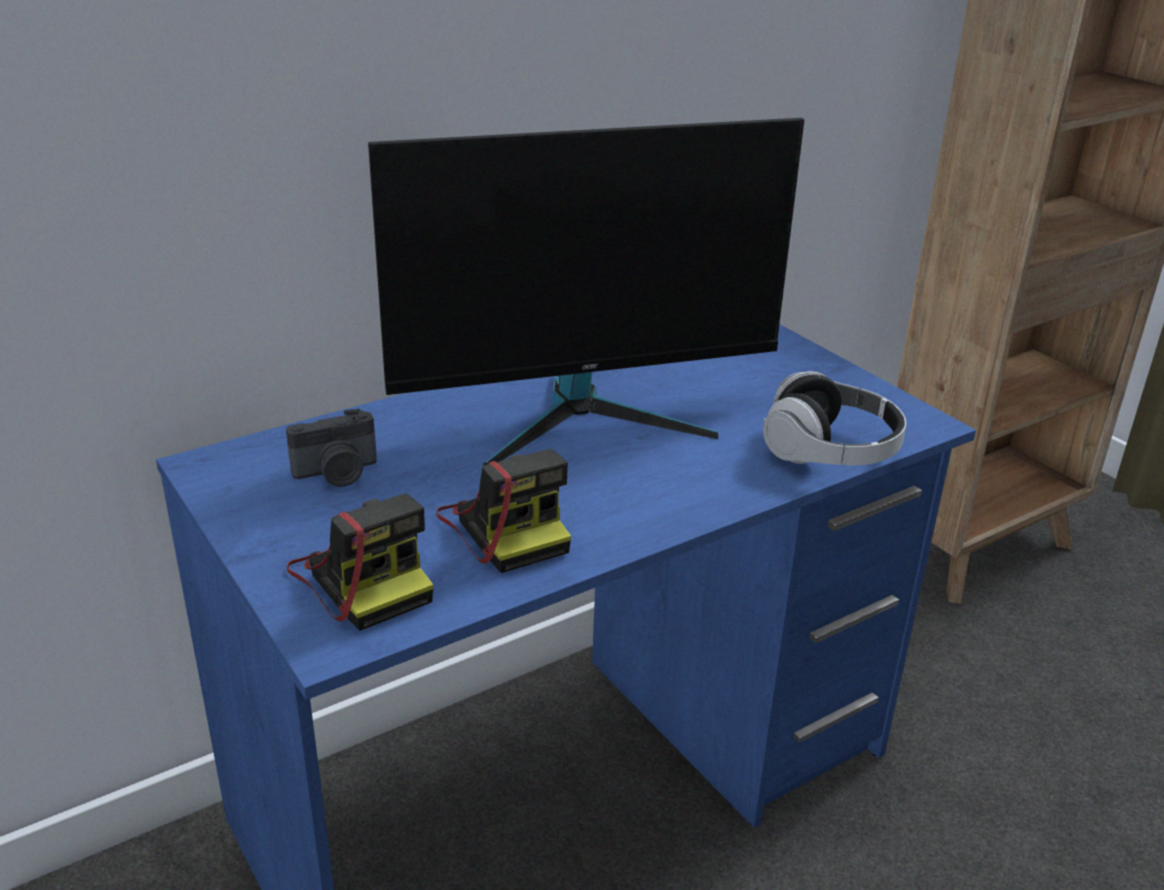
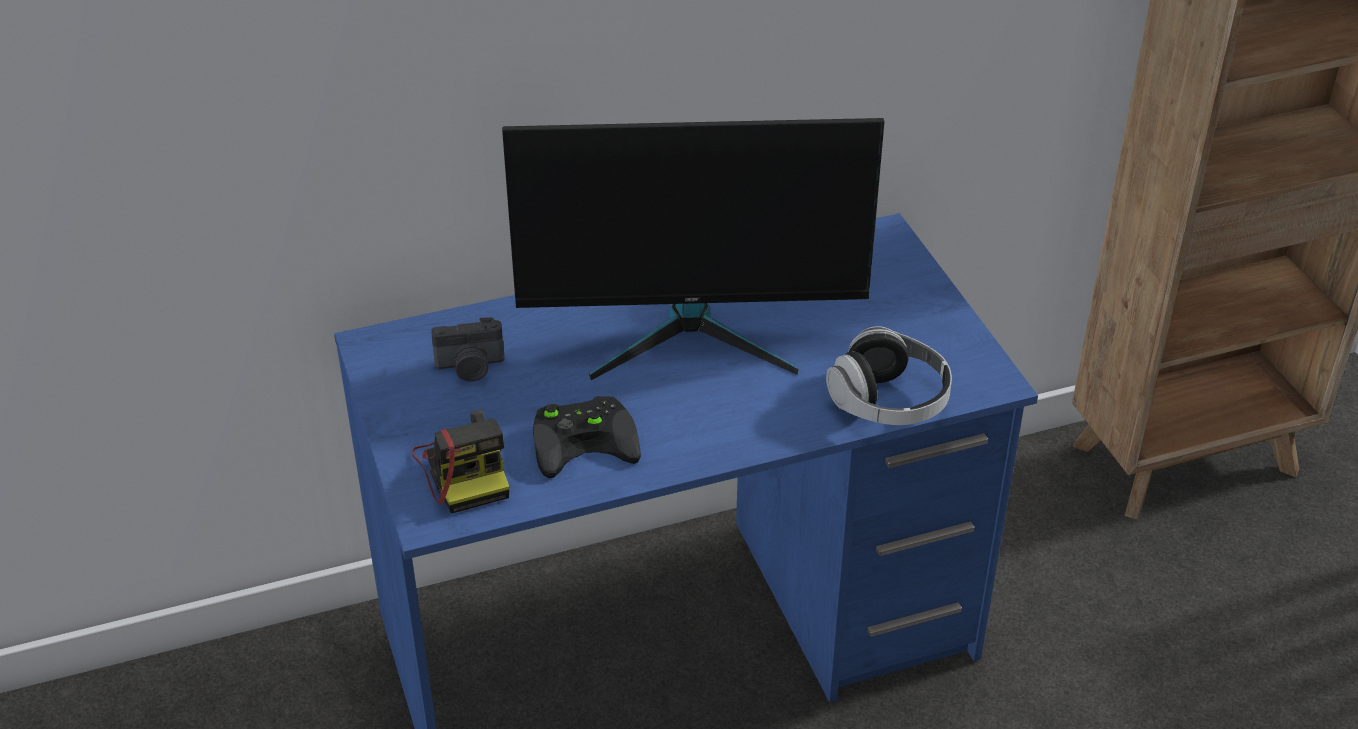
camera: 15 degrees right, 10 degrees up
camera [436,449,571,573] -> black game controller [533,396,641,478]

